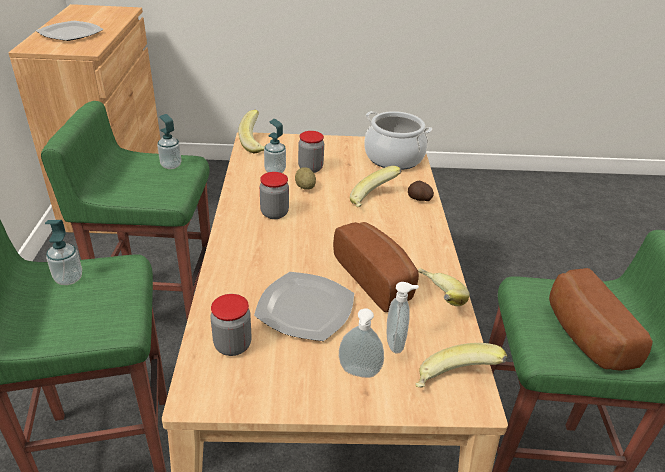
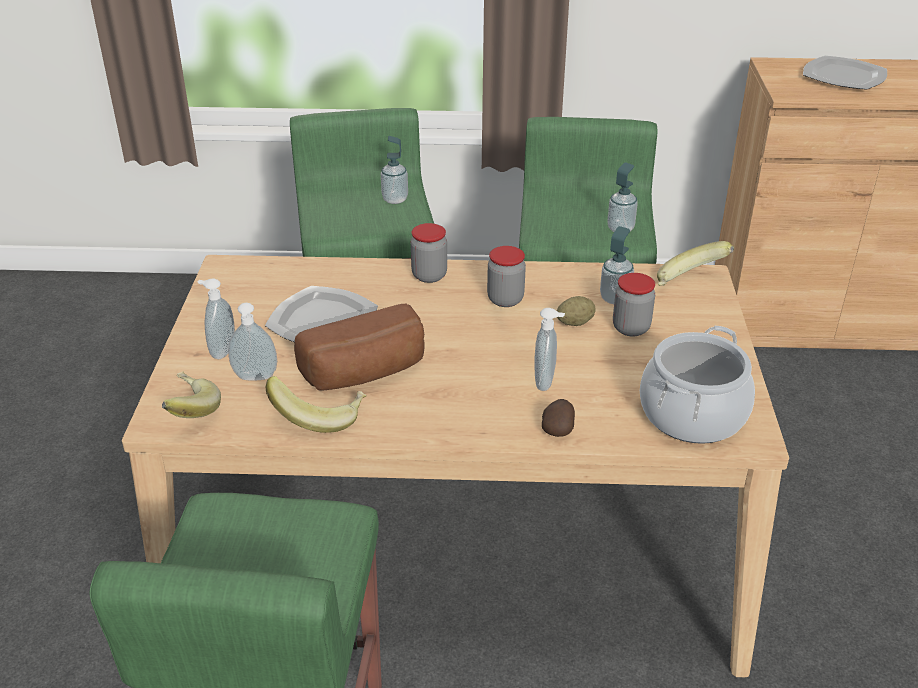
camera: 95 degrees right, 0 degrees up
jar [211,294,252,356] -> jar moved to [411,223,447,283]
banana [350,166,401,207] -> soap dispenser [534,308,565,391]
bread [549,268,653,371] -> none

